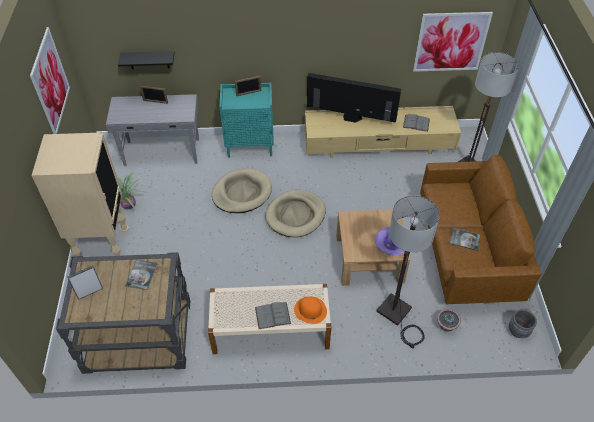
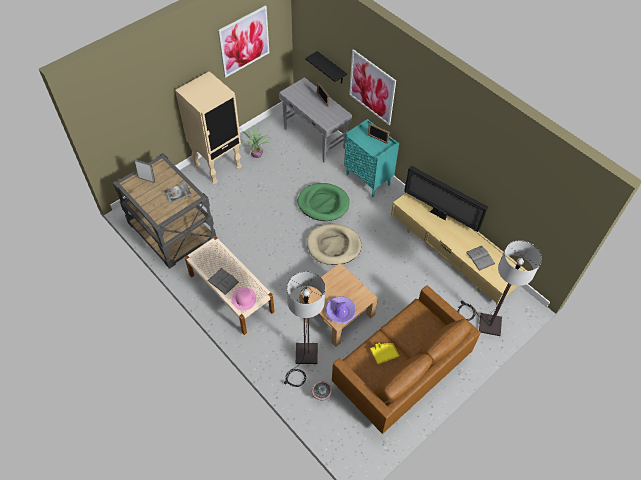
camera: 50 degrees right, 5 degrees up
beige dog bed [212,168,272,213] -> green dog bed [298,183,349,221]
orange hat [294,296,327,324] -> pink hat [232,287,256,311]
television [307,73,401,123] -> television turned 150 degrees clockwise [404,165,488,232]
picture [413,12,493,72] -> picture moved to [349,49,396,125]
book [449,228,480,251] -> yellow tray [370,343,399,364]
grey planter [509,309,537,338] -> none

